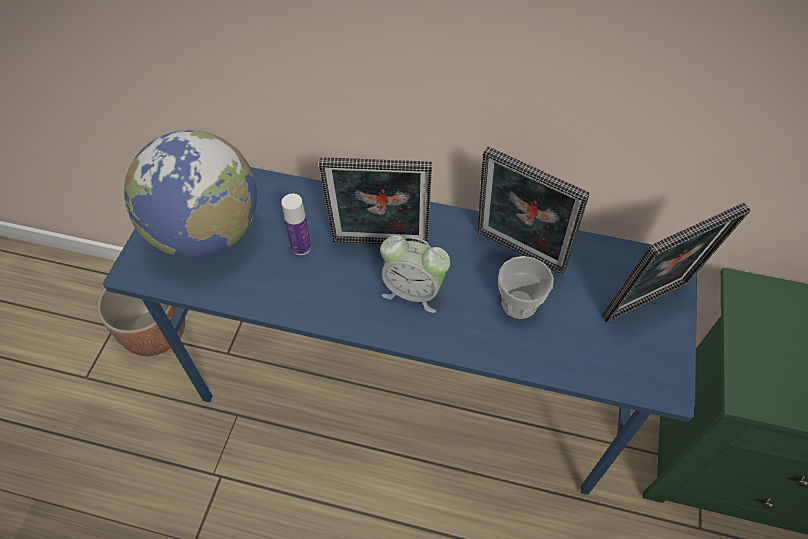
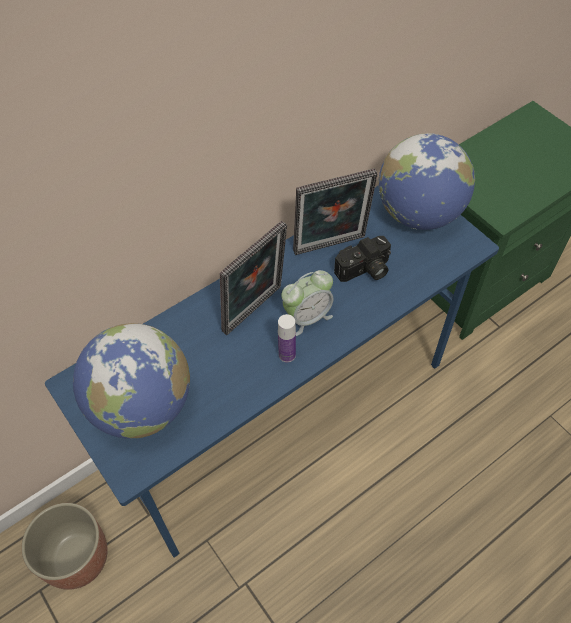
camera: 50 degrees left, 0 degrees up
bottle [281,194,311,255] -> bottle moved to [278,314,296,362]
cup [498,256,554,319] -> camera [334,236,391,282]
picture frame [601,203,751,323] -> globe [378,133,475,230]

